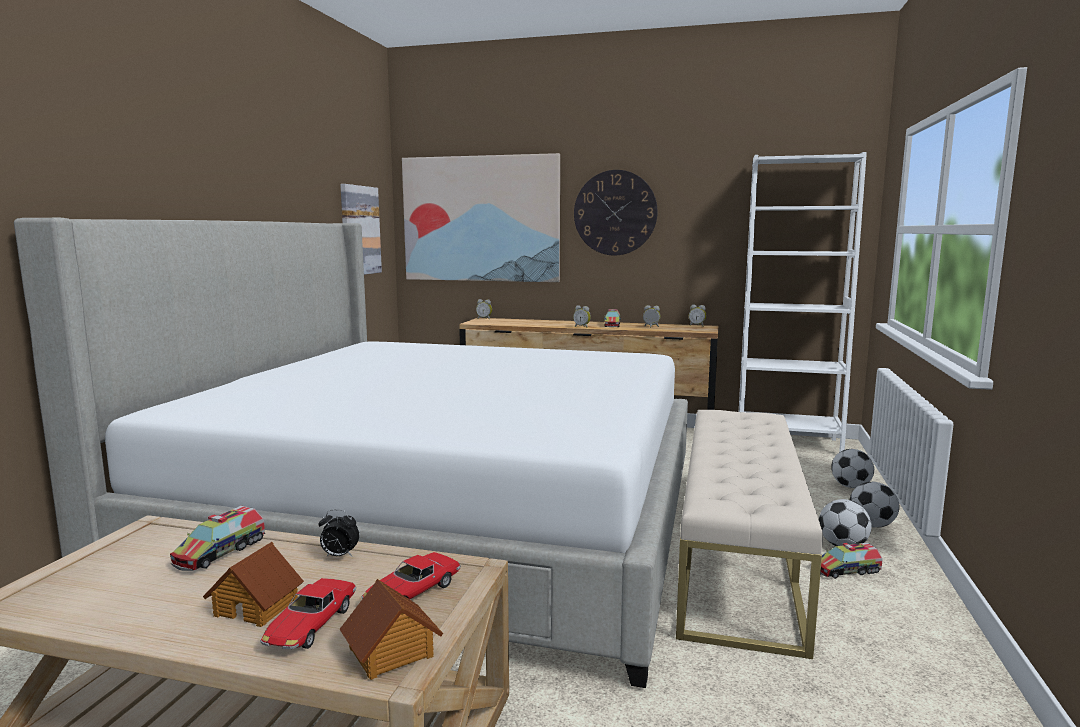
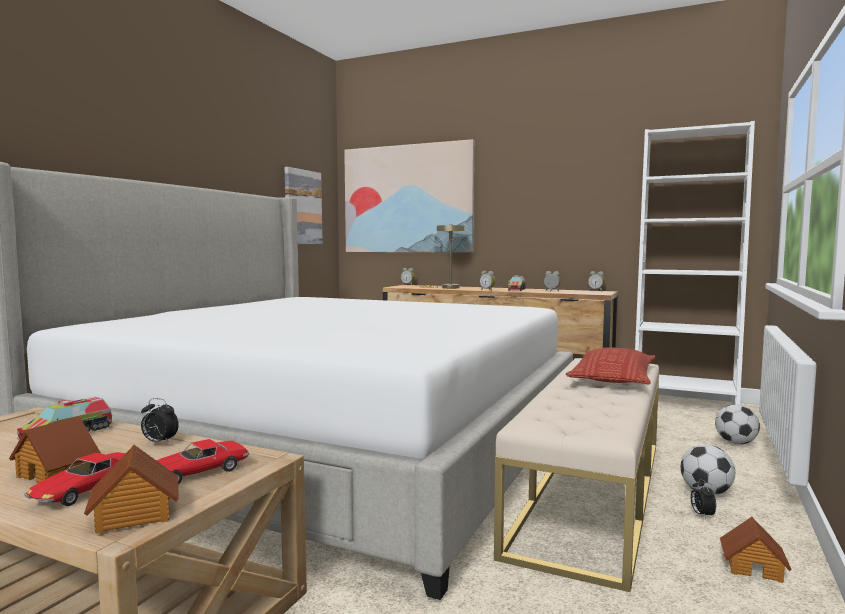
camera: 10 degrees right, 5 degrees down
wall clock [574,170,658,255] -> none
toy truck [820,543,883,579] -> alarm clock [691,479,716,519]
football [850,482,899,528] -> none
none -> beige table lamp [420,224,465,289]
none -> pillow [566,347,656,384]
none -> toy house [720,516,792,583]

